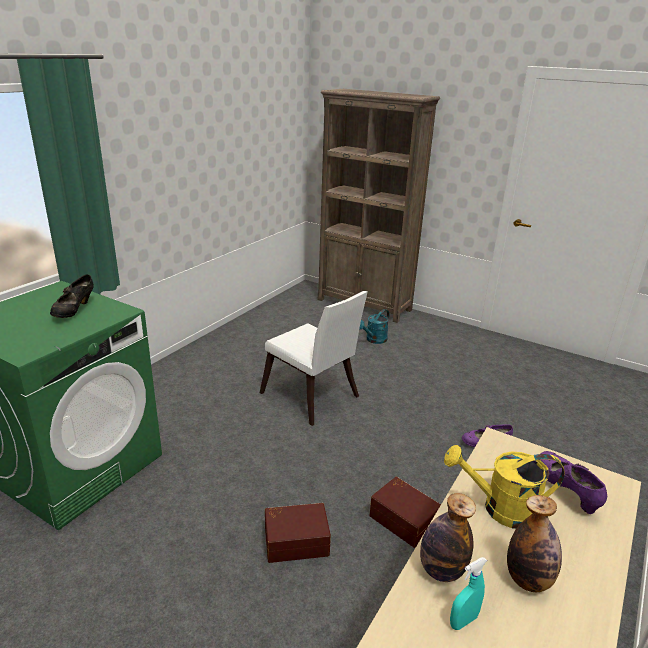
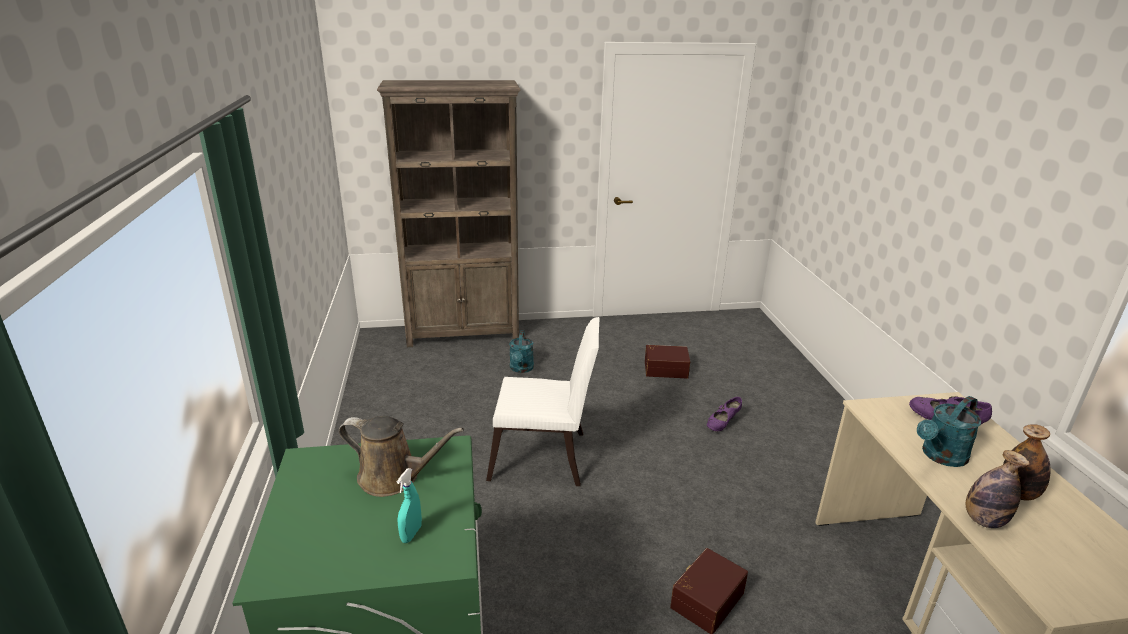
camera: 40 degrees left, 0 degrees up
black shoe [50,274,94,318] -> brown watering can [339,416,464,497]
brown storage box [369,477,441,548] -> brown storage box moved to [645,345,690,379]
yellow watering can [444,445,565,529] -> turquoise watering can [917,396,981,467]
turquoise spray bottle [450,557,487,630] -> turquoise spray bottle moved to [397,468,422,543]

